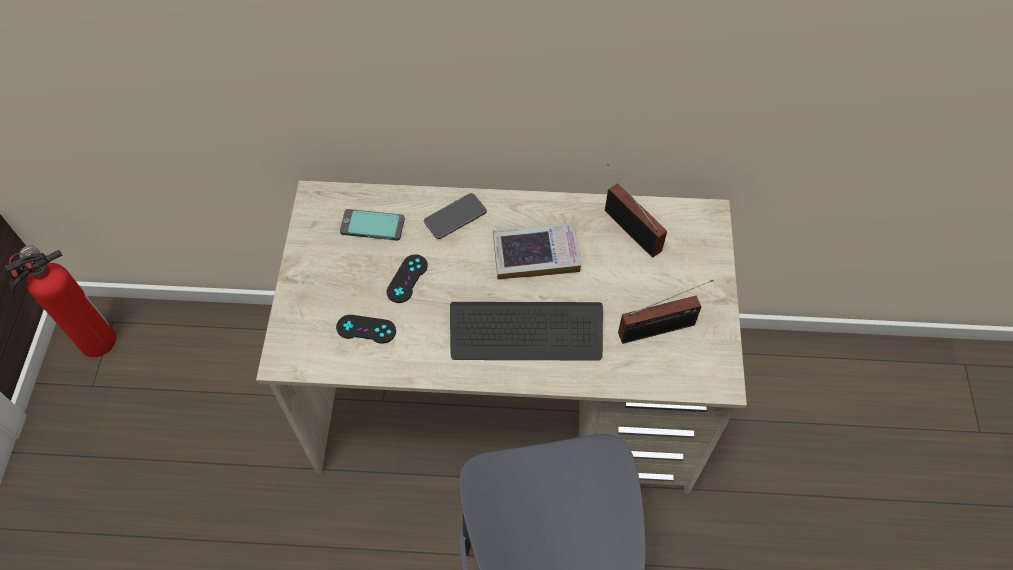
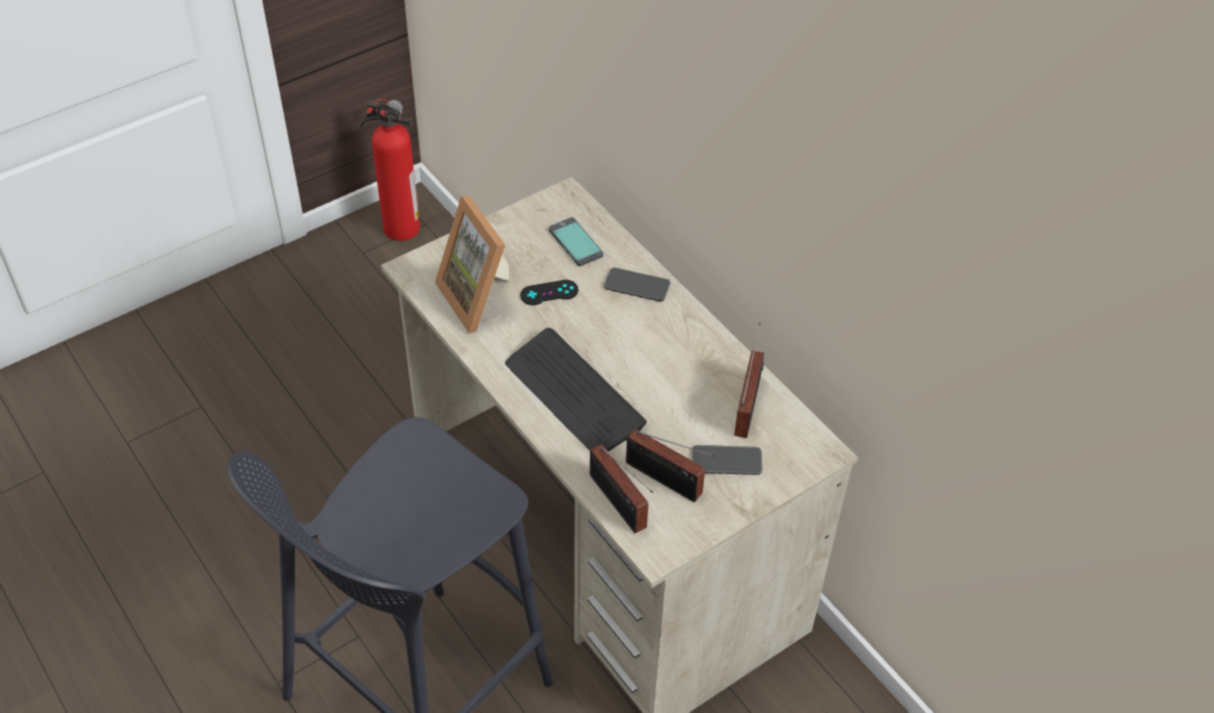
camera: 50 degrees right, 10 degrees down
black game controller [336,315,396,344] -> picture frame [435,195,509,333]
book [493,223,581,280] -> none
none -> radio [590,444,653,533]
none -> phone [693,445,762,475]

